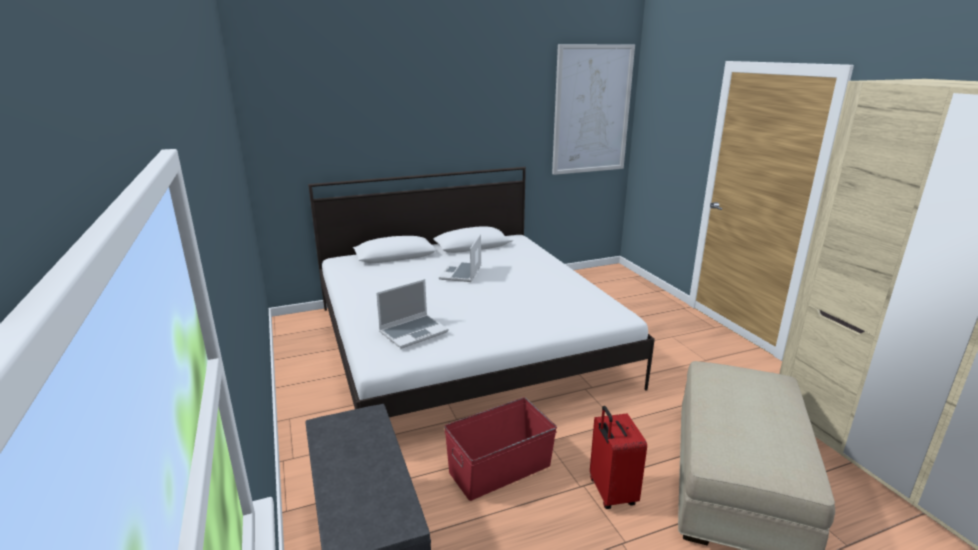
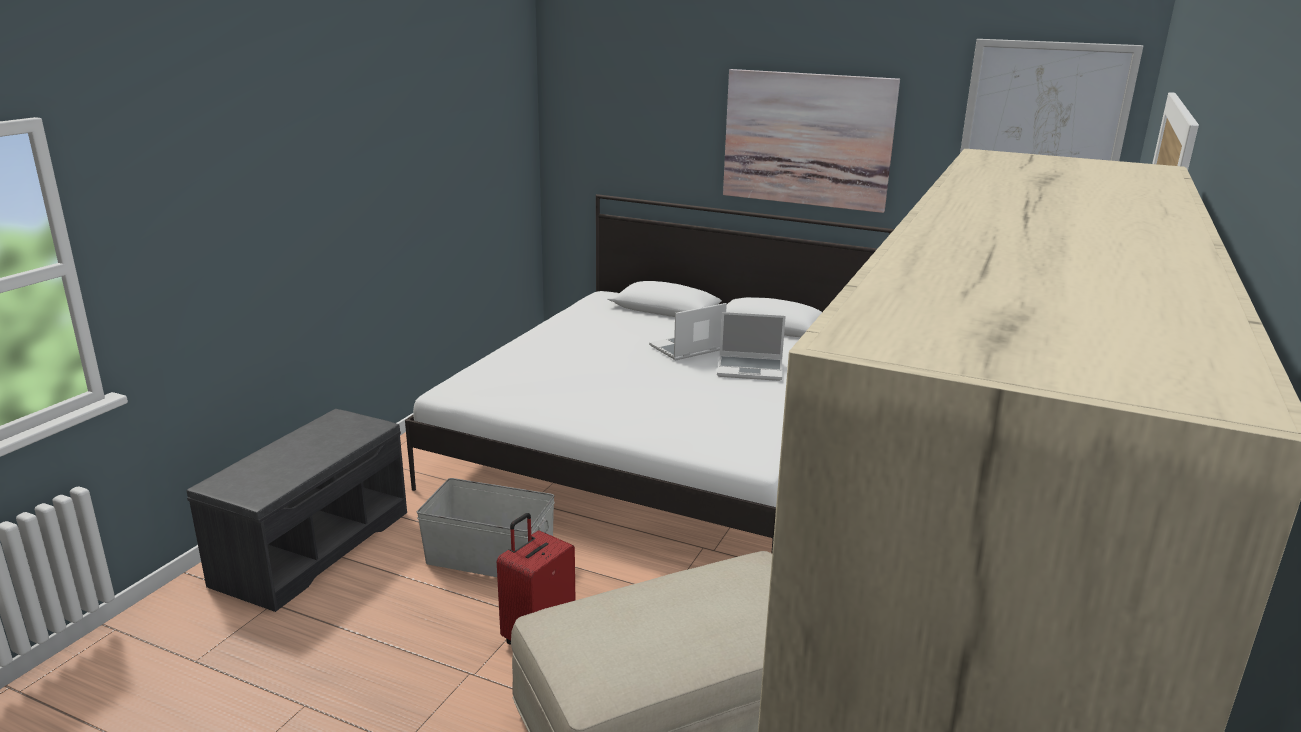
camera: 45 degrees right, 0 degrees up
laptop [376,279,449,349] -> laptop moved to [717,312,786,381]
red storage box [444,397,557,501] -> grey storage box [417,478,555,577]
none -> picture [723,69,900,213]

